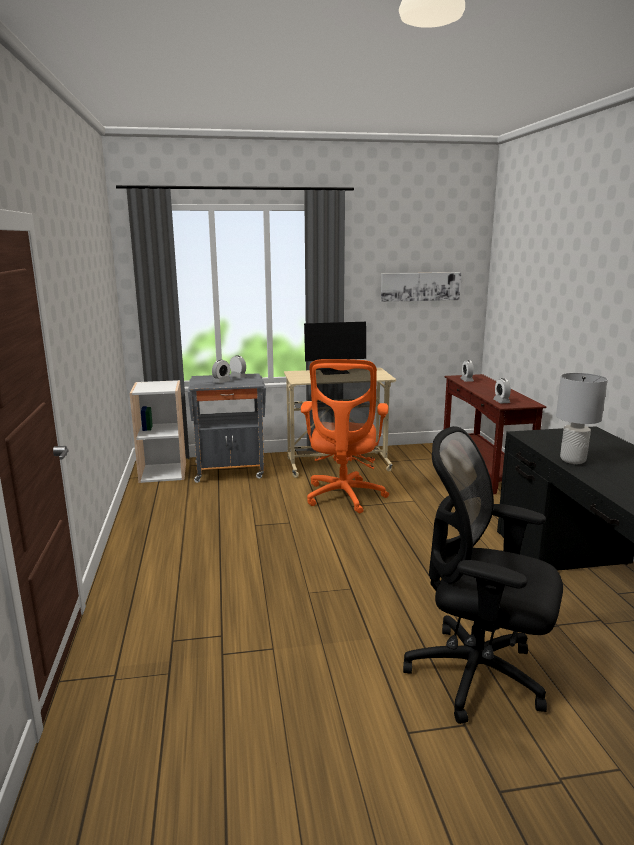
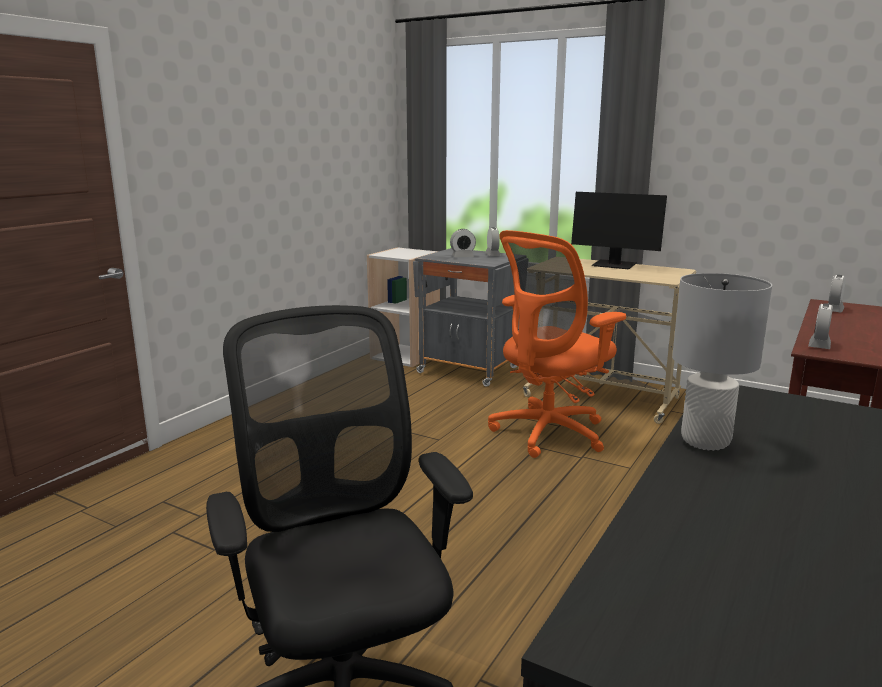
camera: 40 degrees right, 0 degrees up
picture [381,272,461,302] -> none

